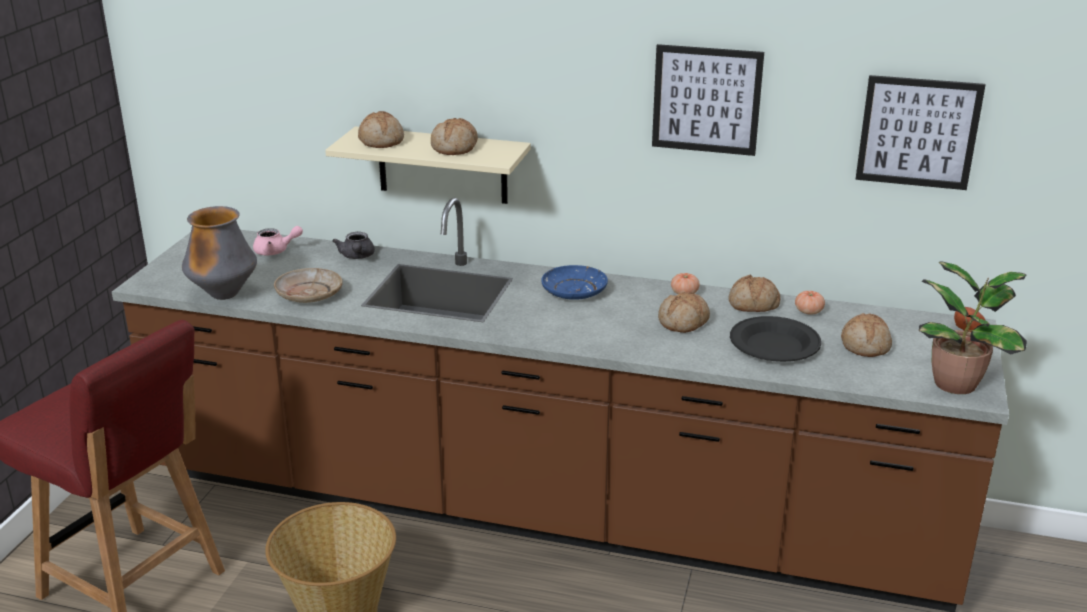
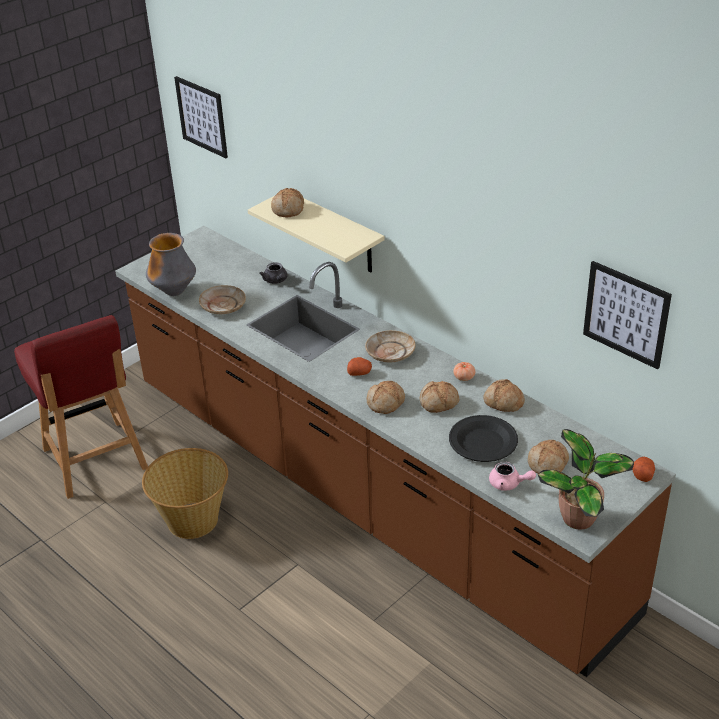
camera: 30 degrees right, 10 degrees up
pink teapot [253,226,303,255] -> pink teapot moved to [489,462,536,491]
grey teapot [333,232,375,259] -> grey teapot turned 45 degrees counterclockwise [259,262,287,284]
bread [431,118,478,155] -> bread moved to [367,381,405,414]
blue plate [541,265,608,300] -> beige plate [365,330,416,362]
picture [652,44,764,156] -> picture moved to [174,76,228,158]
tomato [795,291,825,315] -> none
none -> potato [347,357,372,376]

